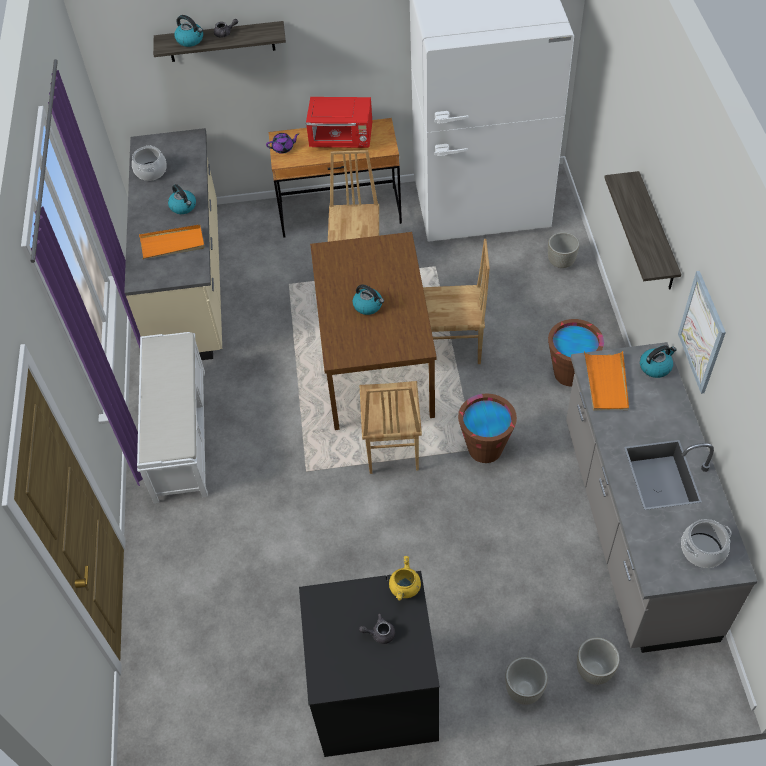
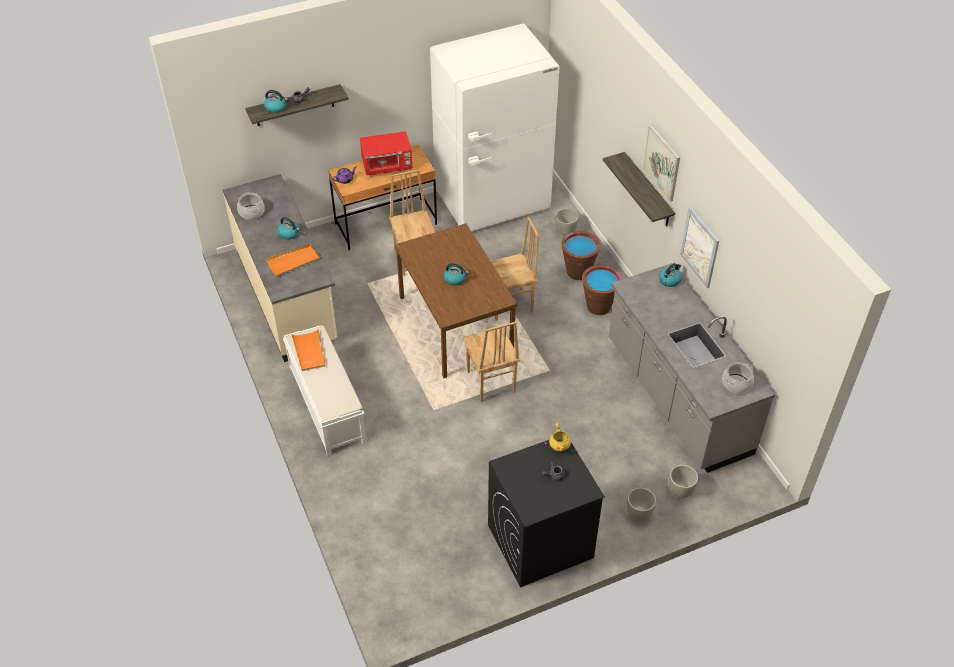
camera: 20 degrees left, 5 degrees down
brown bucket [458,394,517,463] -> brown bucket moved to [561,231,601,280]
orange tray [584,351,629,411] -> orange tray moved to [291,329,326,371]
none -> picture [643,125,680,202]

